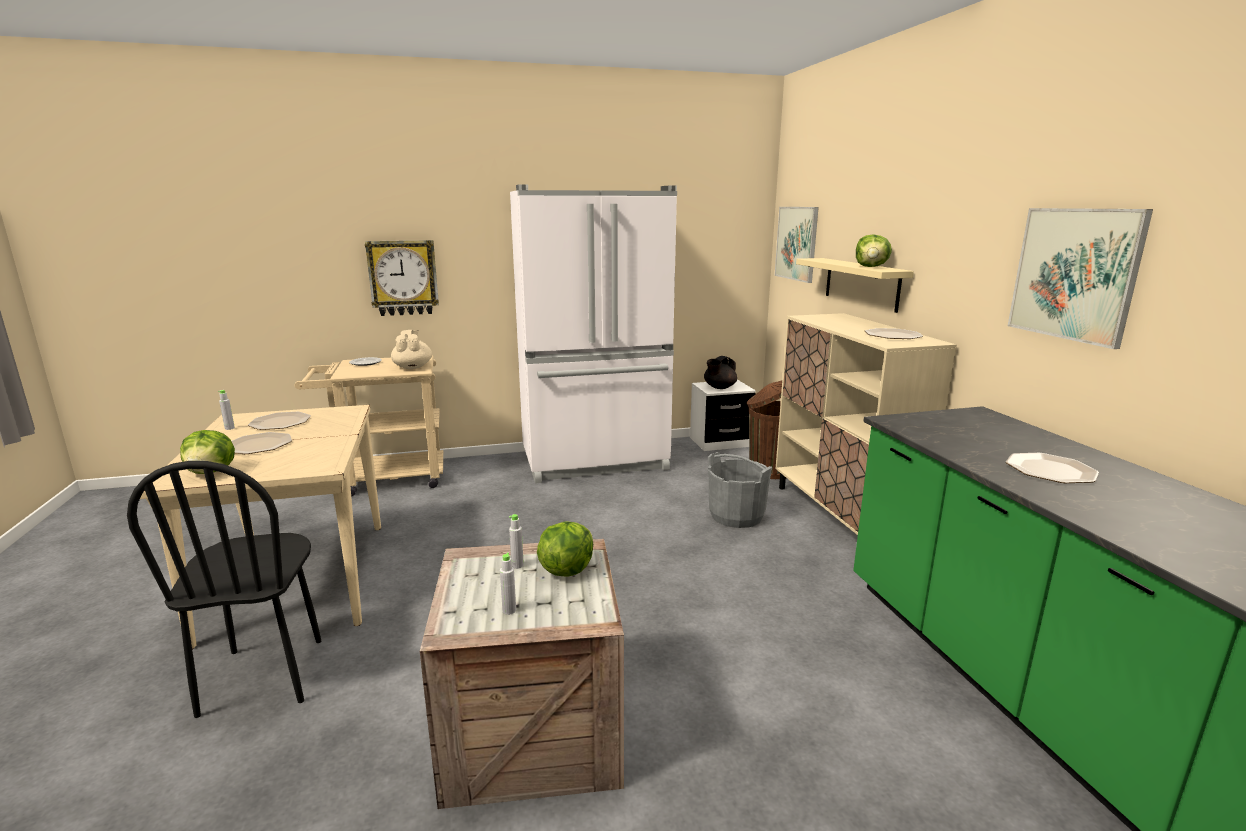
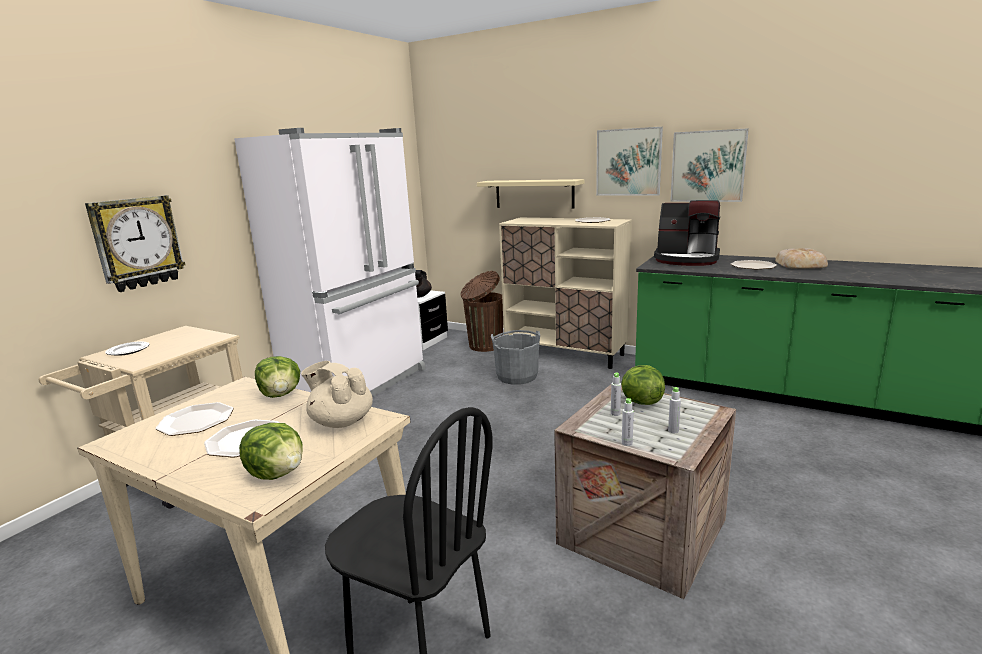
camera: 45 degrees left, 0 degrees up
grey bottle [218,390,235,430] -> grey bottle moved to [622,398,634,446]
beige teapot [391,330,432,369] -> beige teapot moved to [301,361,373,428]
picture [775,207,819,283] -> picture moved to [596,127,663,195]
lettuce [856,234,892,267] -> lettuce moved to [255,356,300,398]
none -> coffee machine [654,200,720,266]
none -> bread [775,248,828,269]

